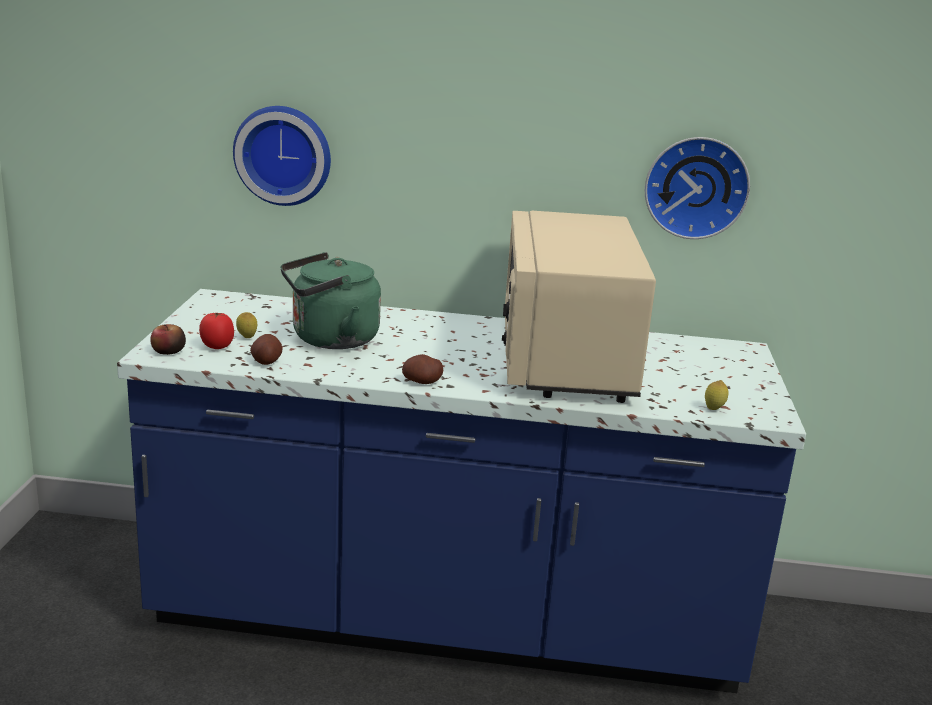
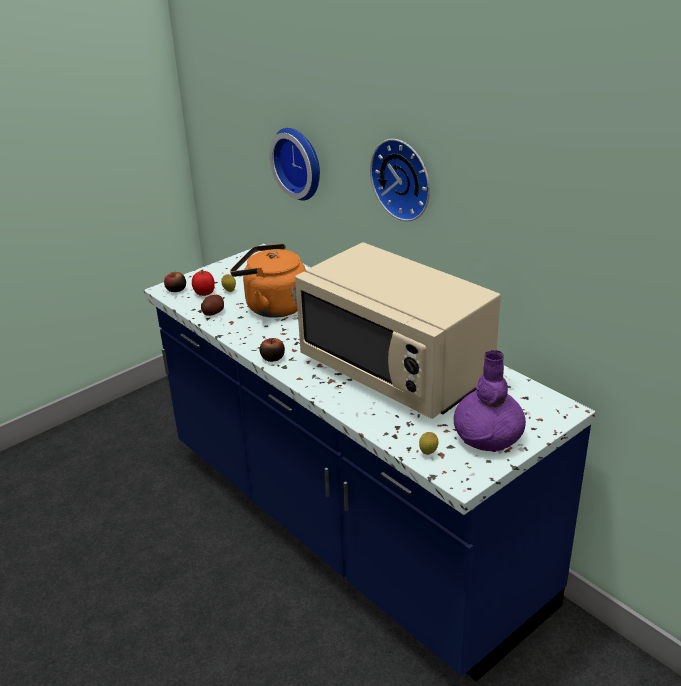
camera: 45 degrees right, 10 degrees up
green kettle [280,252,381,349] -> orange kettle [230,244,306,318]
potato [402,354,443,384] -> apple [260,338,285,362]
beige microwave [502,211,656,403] -> beige microwave turned 90 degrees counterclockwise [295,242,501,419]
wall clock [645,137,750,239] -> wall clock moved to [370,139,430,221]
none -> purple vase [454,350,526,452]

